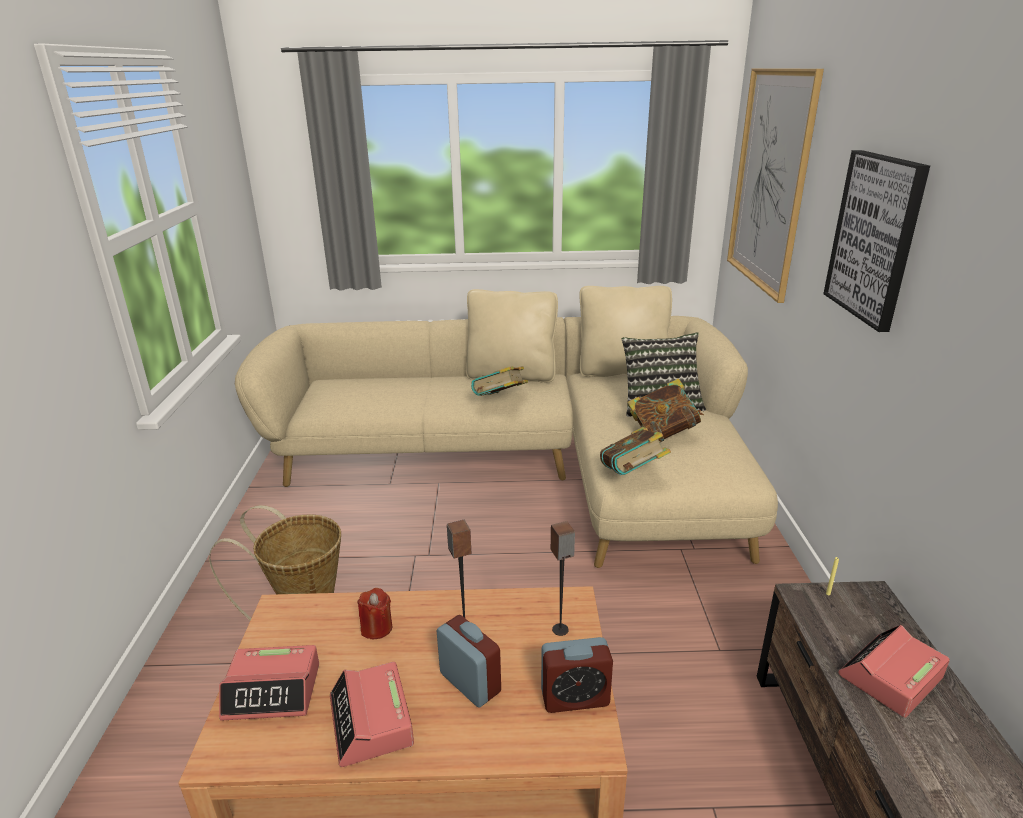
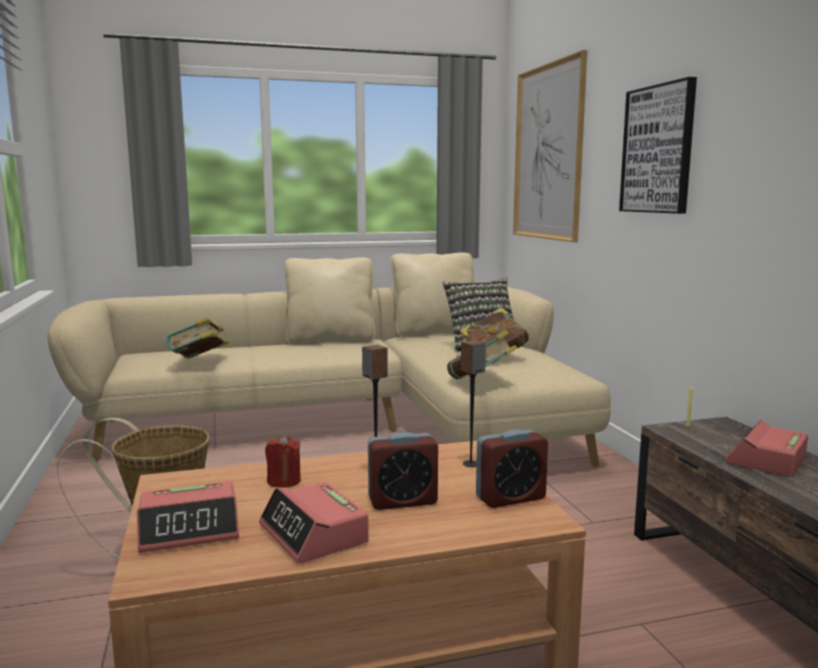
camera: 15 degrees left, 15 degrees down
alarm clock [437,615,501,708] -> alarm clock turned 135 degrees clockwise [368,432,438,510]
book [471,366,528,396] -> book moved to [166,318,229,358]

